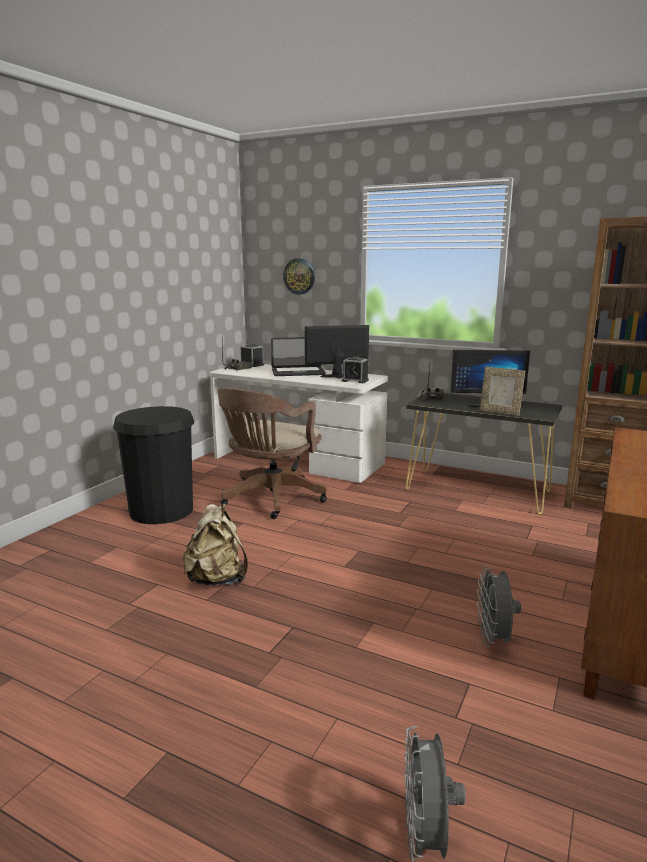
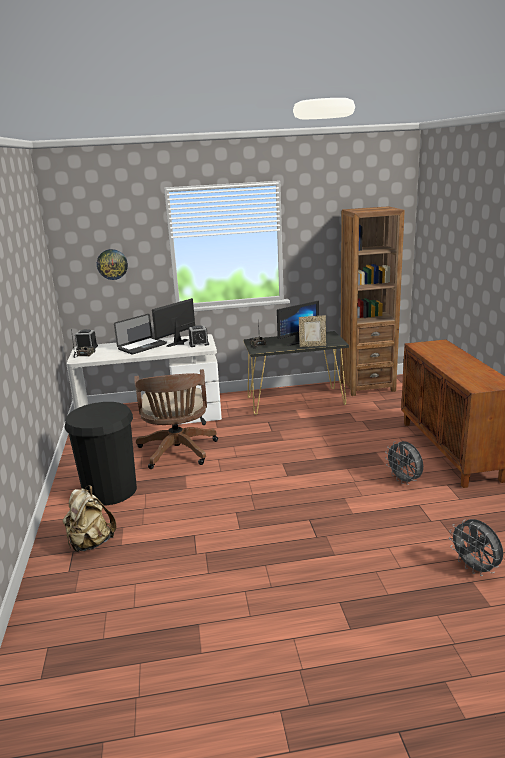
camera: 35 degrees left, 5 degrees up
beige backpack [183,503,248,585] -> beige backpack moved to [63,486,117,552]

